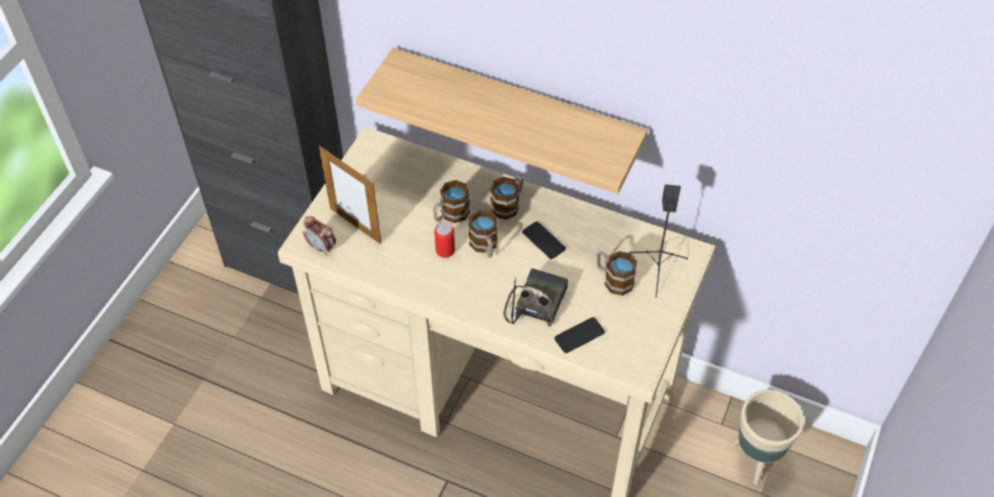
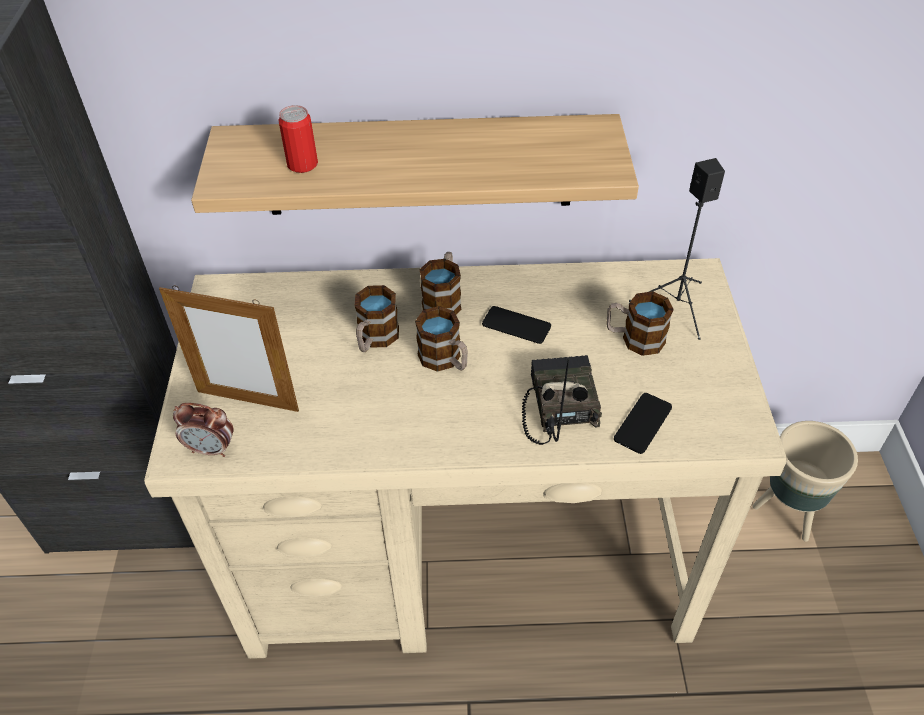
camera: 25 degrees left, 5 degrees down
can [434,221,455,258] -> can moved to [279,105,318,173]

